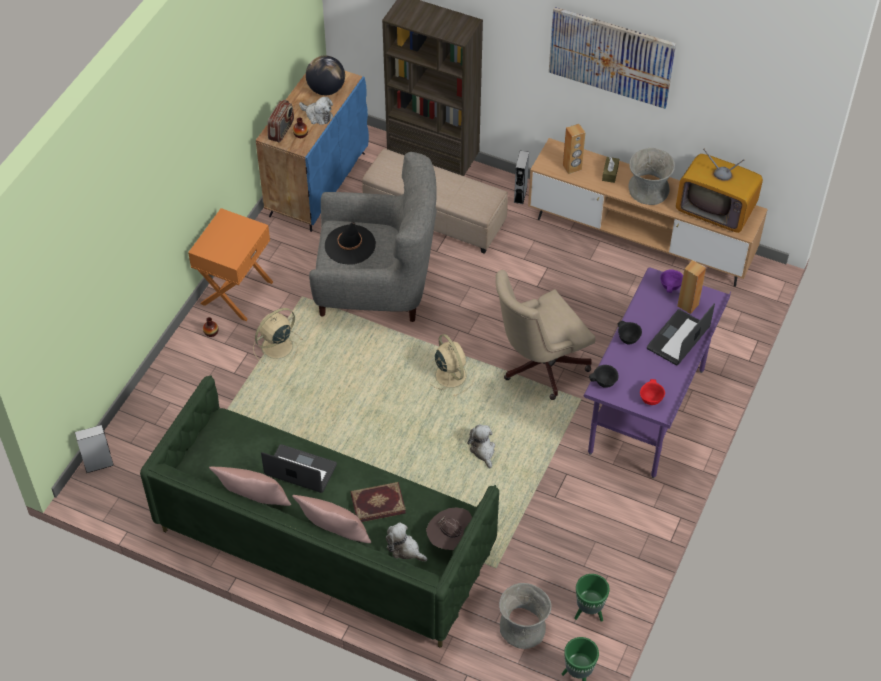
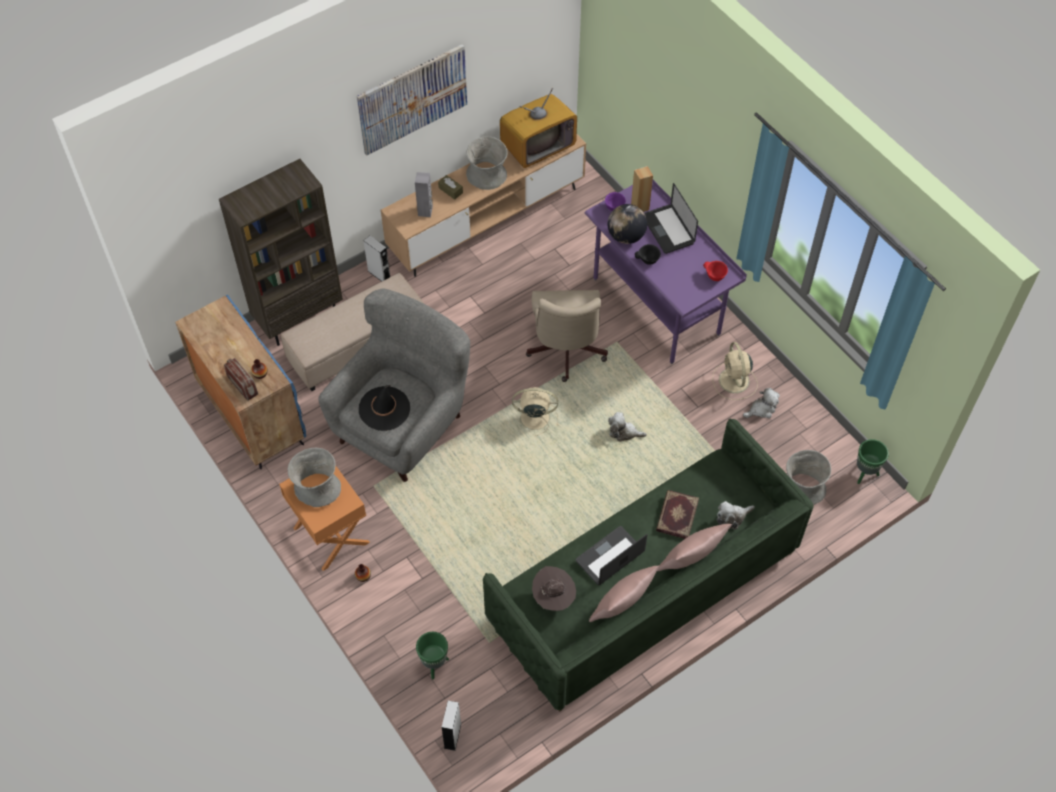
camera: 60 degrees left, 5 degrees up
beige fan [253,308,302,364] -> beige fan moved to [712,342,758,400]
plush toy [299,97,333,125] -> plush toy moved to [743,388,780,418]
globe [306,55,345,95] -> globe moved to [608,204,647,244]
brown hat [426,508,472,550] -> brown hat moved to [532,566,576,611]
brown speaker [563,124,585,174] -> grey speaker [415,172,433,217]
green planter [574,574,610,622] -> green planter moved to [416,632,449,679]
black bowl [589,365,619,388] -> none
none -> grey vase [288,448,341,507]

